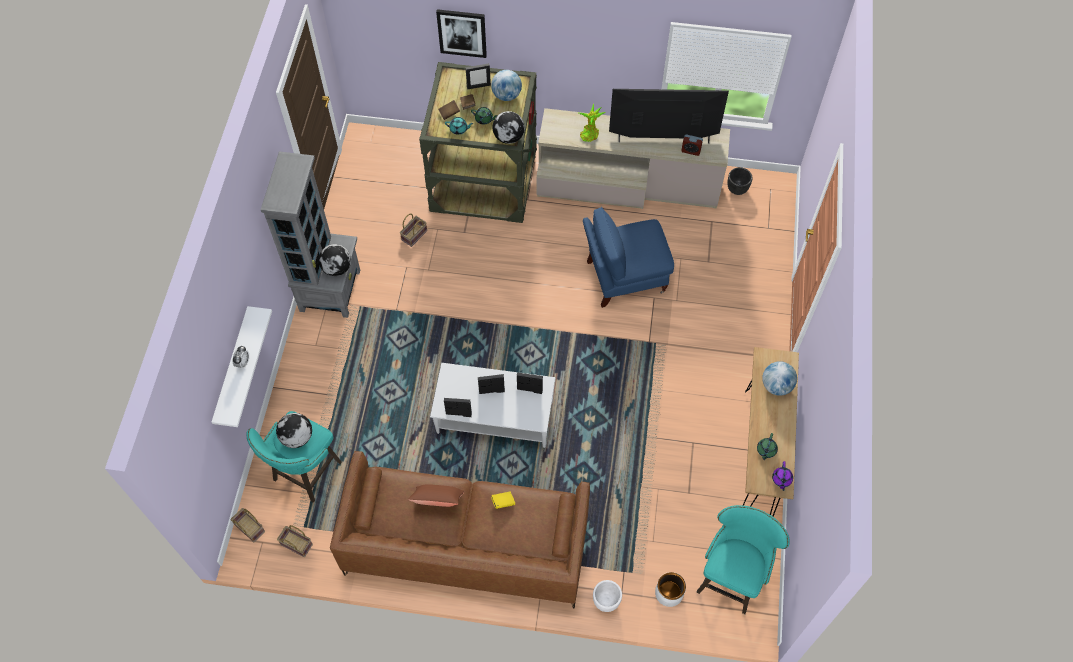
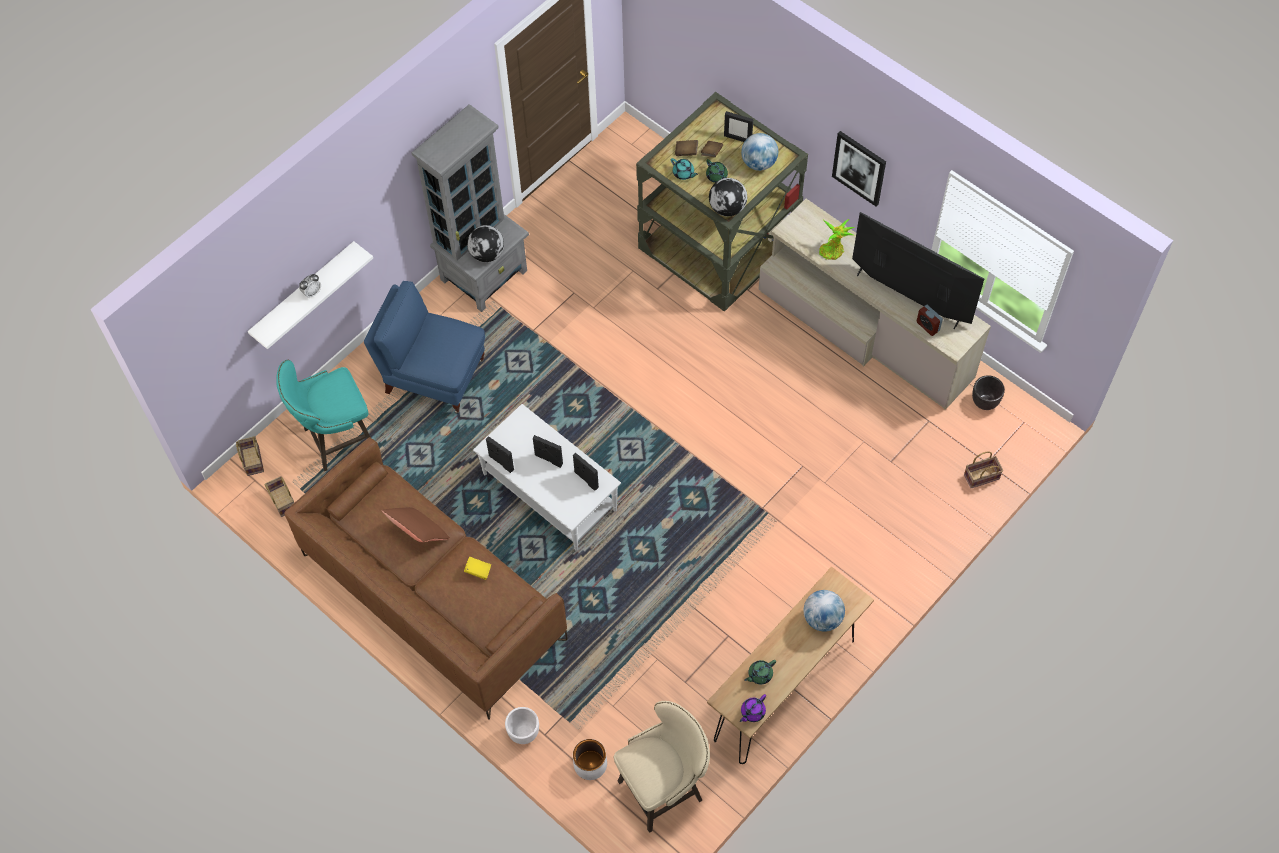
camera: 35 degrees right, 0 degrees up
globe [276,413,312,448] -> none
basket [400,214,427,247] -> basket moved to [964,451,1003,488]
picture [436,9,487,58] -> picture moved to [832,131,886,206]
blue armchair [583,207,674,308] -> blue armchair moved to [364,281,485,413]
turquoise stool [696,505,790,614] -> beige stool [614,701,710,833]

